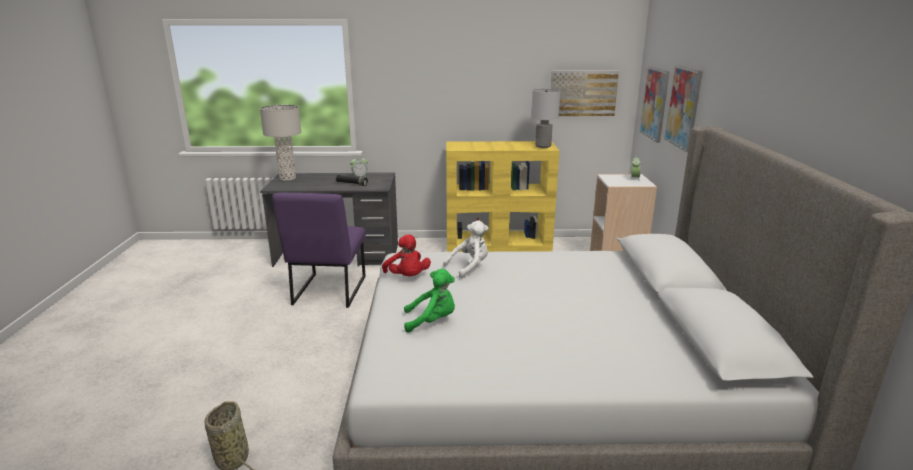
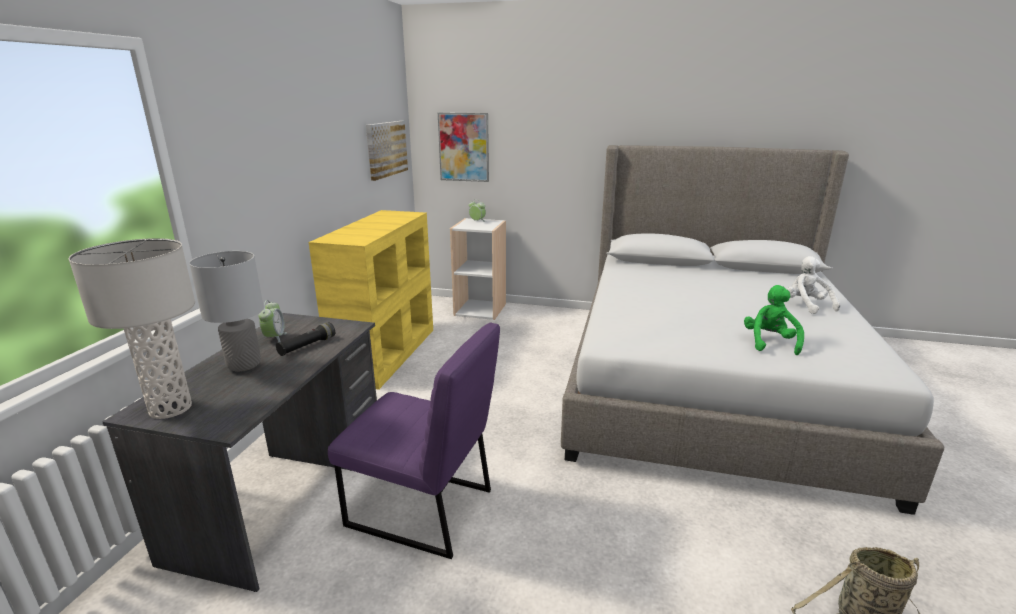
camera: 75 degrees left, 0 degrees up
red plush toy [382,234,431,276] -> none
white plush toy [443,220,488,279] -> white plush toy moved to [787,256,841,314]
grey table lamp [531,89,560,148] -> grey table lamp moved to [189,251,264,372]
picture [664,65,703,152] -> none

